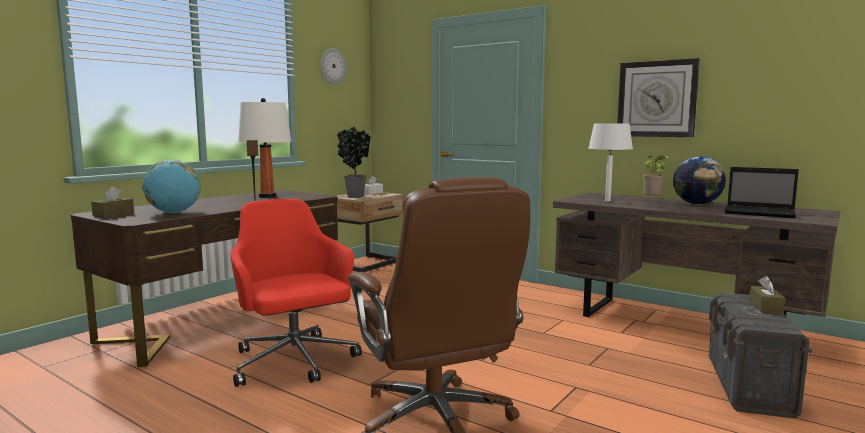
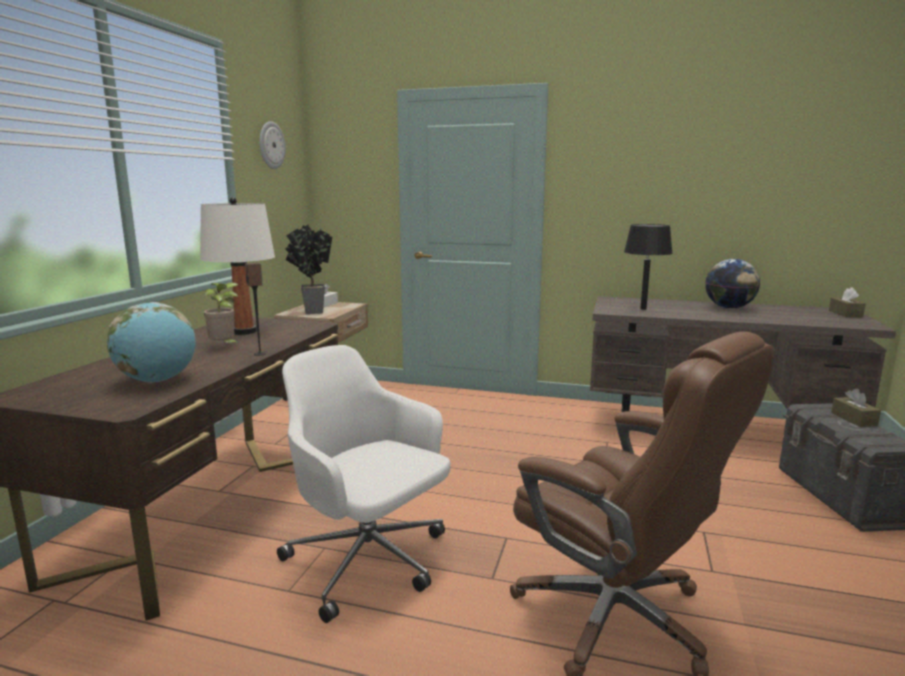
camera: 20 degrees left, 5 degrees up
brown tissue box [91,186,134,217] -> brown tissue box moved to [829,287,866,317]
red office chair [230,199,362,387] -> white office chair [277,345,451,623]
white table lamp [588,124,633,201] -> black table lamp [624,224,673,310]
wall clock [618,58,700,137] -> none
potted plant [643,156,670,201] -> potted plant moved to [204,283,242,346]
laptop [725,167,799,218] -> none

